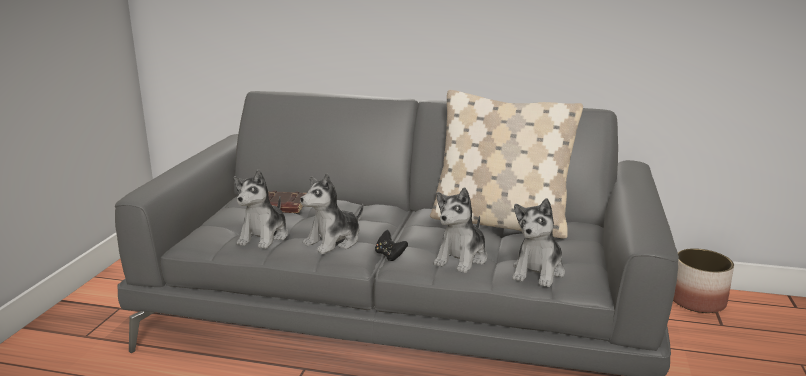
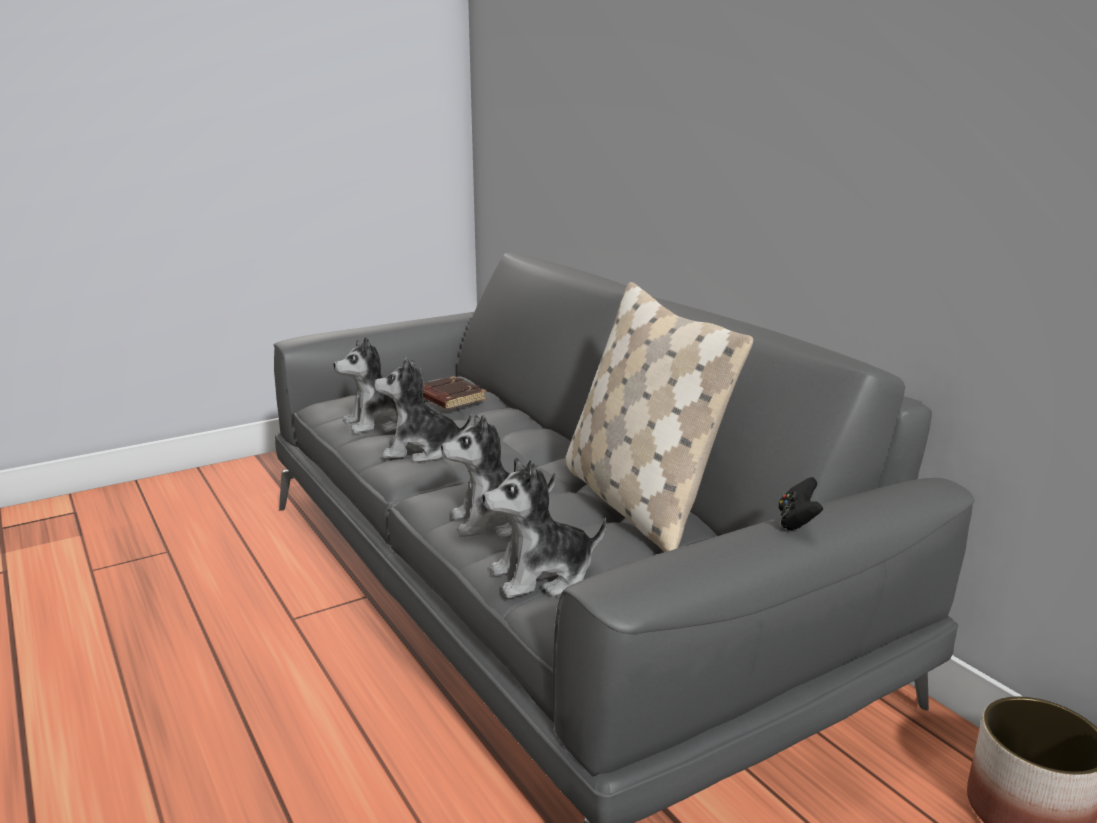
camera: 45 degrees right, 0 degrees up
black game controller [375,230,408,261] -> black game controller moved to [778,477,823,530]

